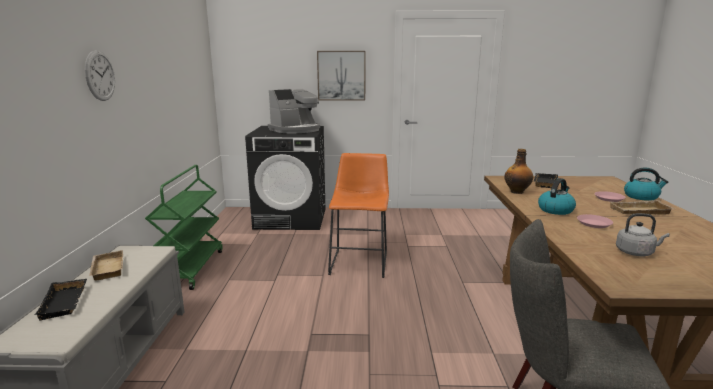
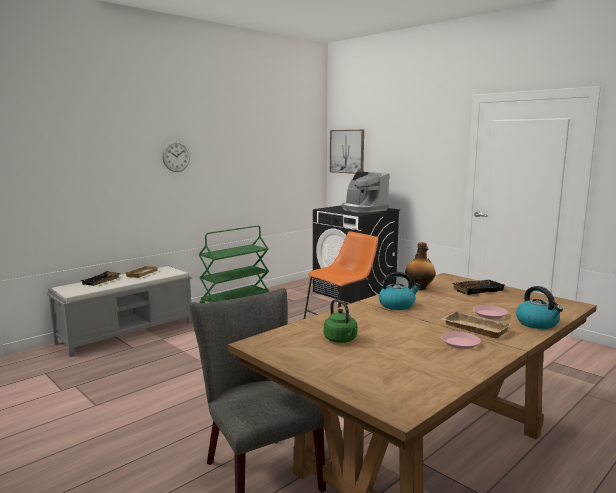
camera: 45 degrees right, 5 degrees down
coffee machine [268,89,320,134] -> coffee machine turned 45 degrees clockwise [342,171,389,213]
picture [317,51,366,101] -> picture moved to [330,130,364,174]
pink plate [577,214,613,228] -> pink plate moved to [441,331,481,349]
grey kettle [616,213,670,256] -> green kettle [324,299,358,343]

